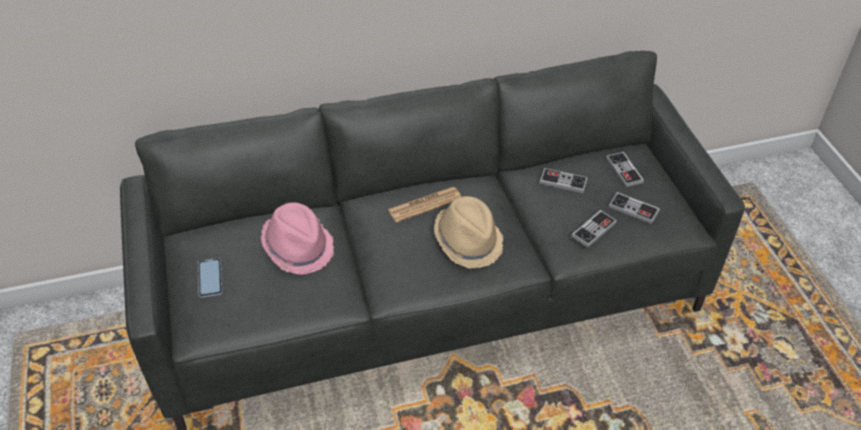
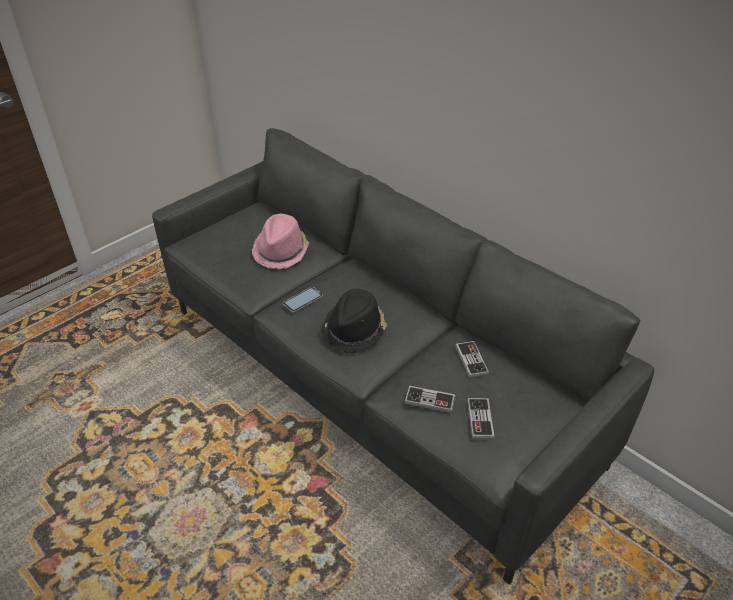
camera: 60 degrees right, 5 degrees down
phone [198,258,223,298] -> phone moved to [283,287,323,313]
newspaper [388,187,462,223] -> none
beige hat [434,196,503,268] -> black hat [321,289,387,353]
game controller [606,152,644,187] -> none

